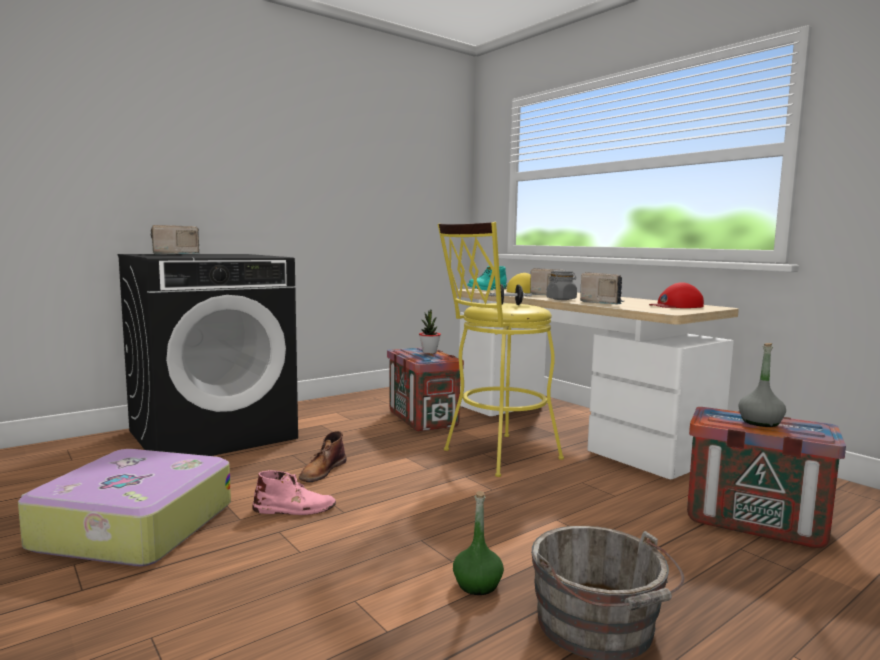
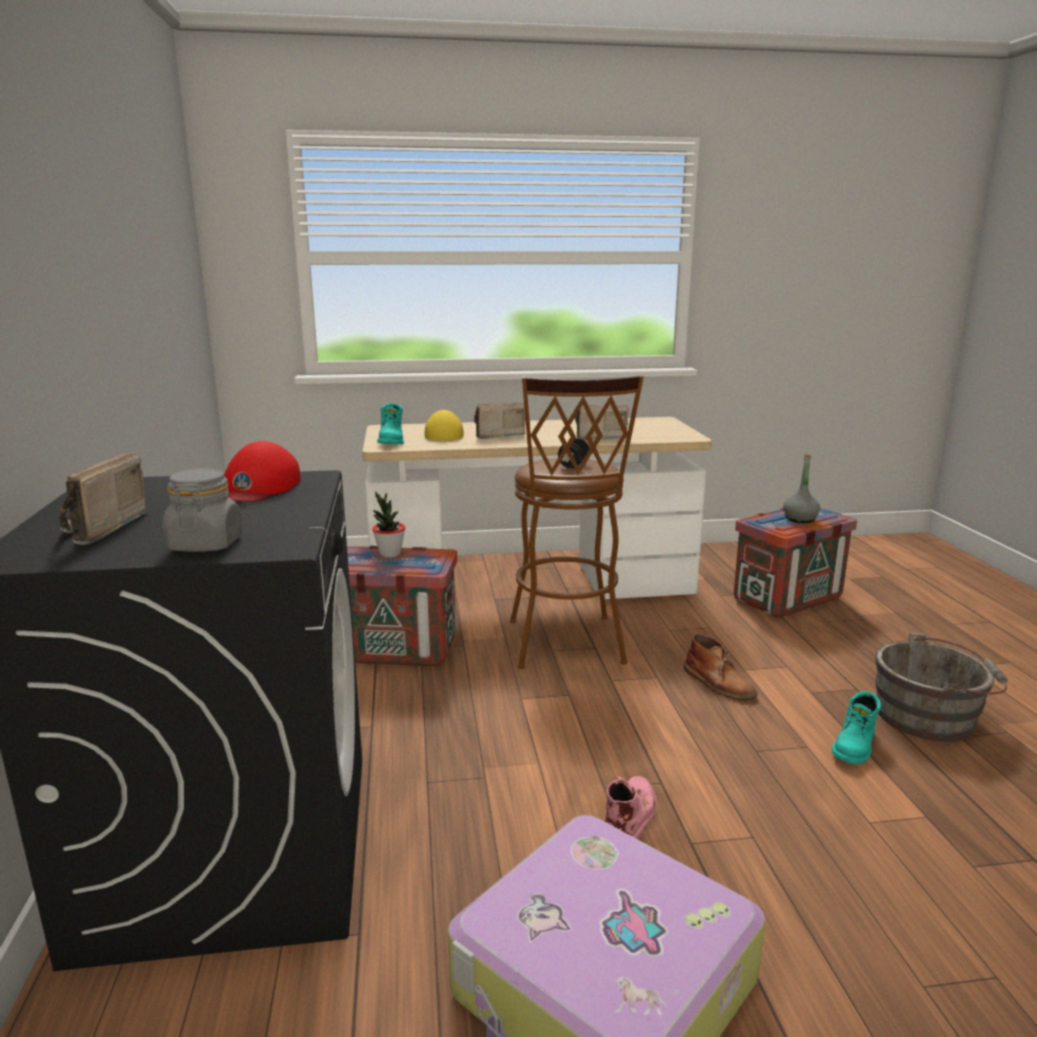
camera: 60 degrees left, 10 degrees up
brown boot [299,431,346,482] -> brown boot moved to [684,634,758,700]
yellow stool [438,222,564,477] -> brown stool [510,375,644,669]
green bottle [453,491,504,595] -> turquoise boot [832,691,881,764]
grey jar [546,270,577,300] -> grey jar moved to [162,468,243,552]
red cap [649,282,704,308] -> red cap moved to [224,441,301,502]

